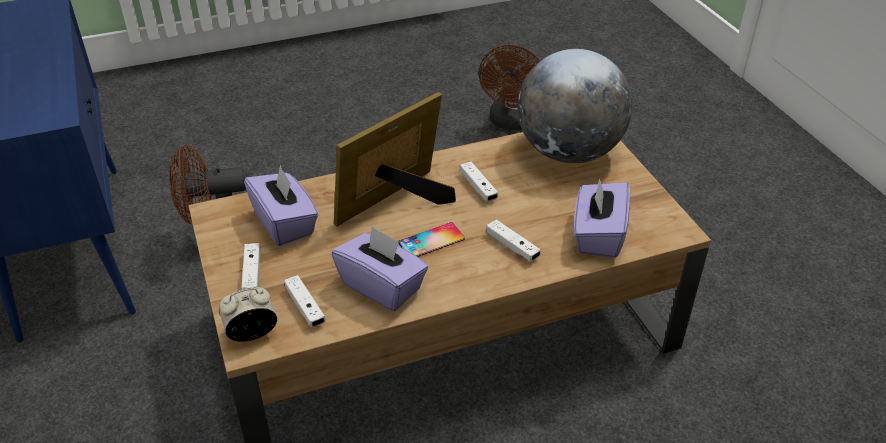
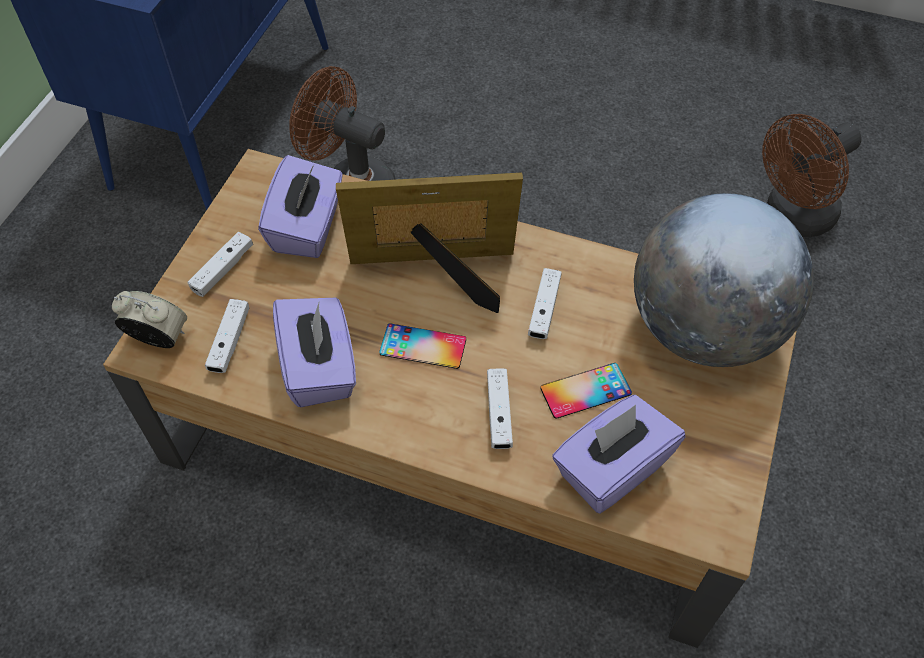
camera: 40 degrees right, 15 degrees up
none -> phone [540,363,632,419]

